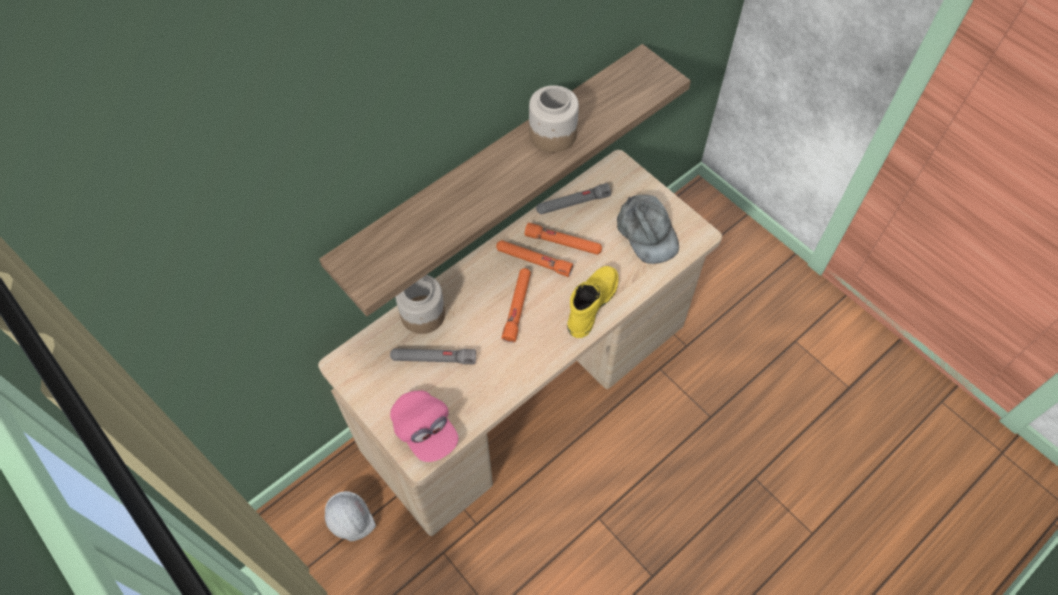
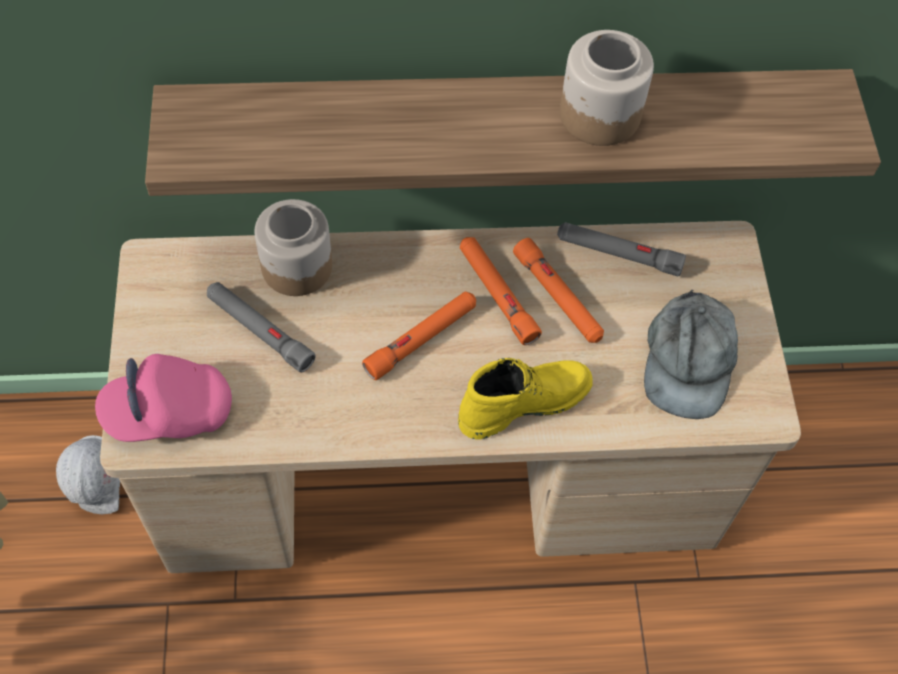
camera: 35 degrees right, 0 degrees up
pink cap [390,390,459,462] -> pink cap turned 75 degrees clockwise [95,354,232,442]

